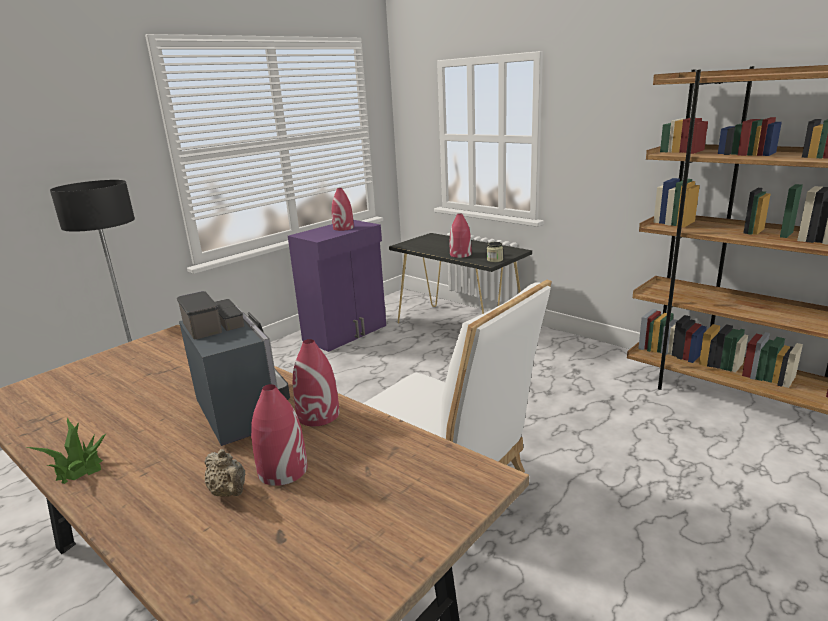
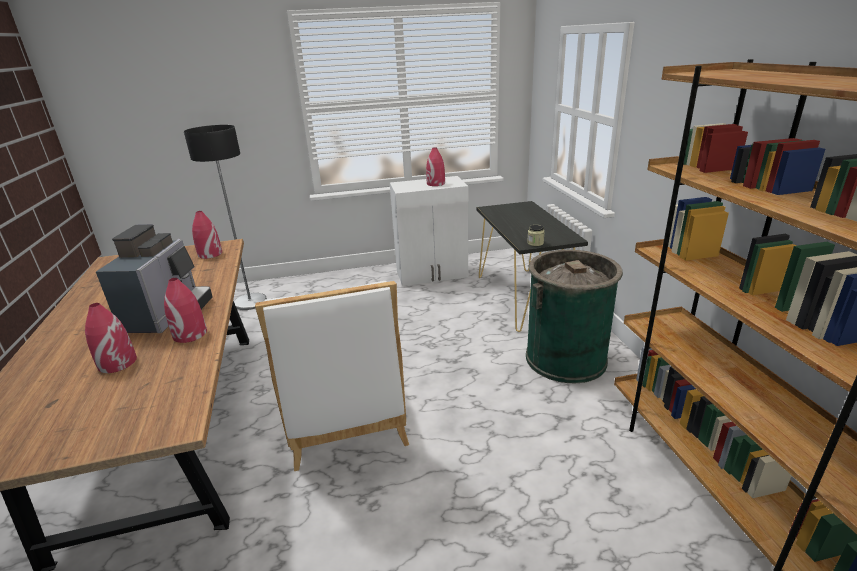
camera: 35 degrees right, 5 degrees up
potted plant [25,417,107,484] -> none
beige teapot [205,449,245,497] -> none
purple cabinet [288,220,386,352] -> white cabinet [390,176,469,286]
red vase [450,213,471,258] -> red vase moved to [192,211,222,259]
none -> green trash can [526,250,623,383]

